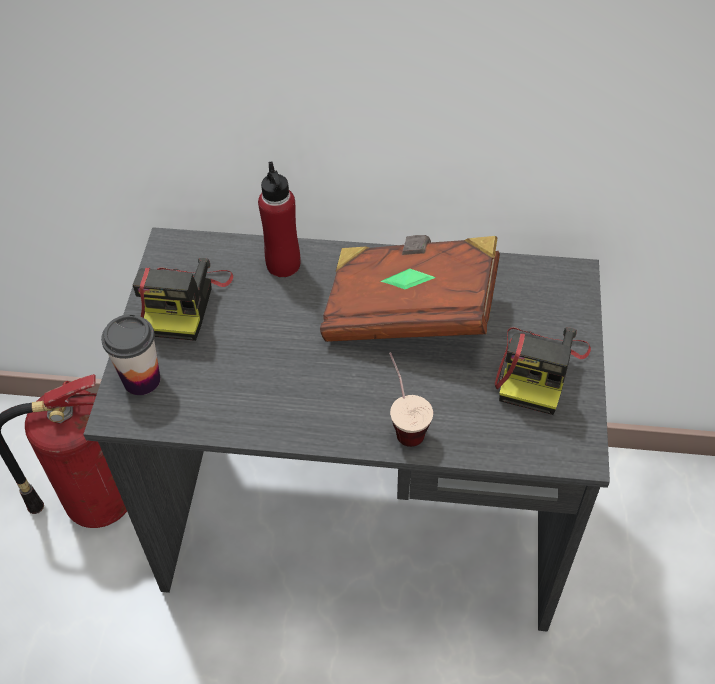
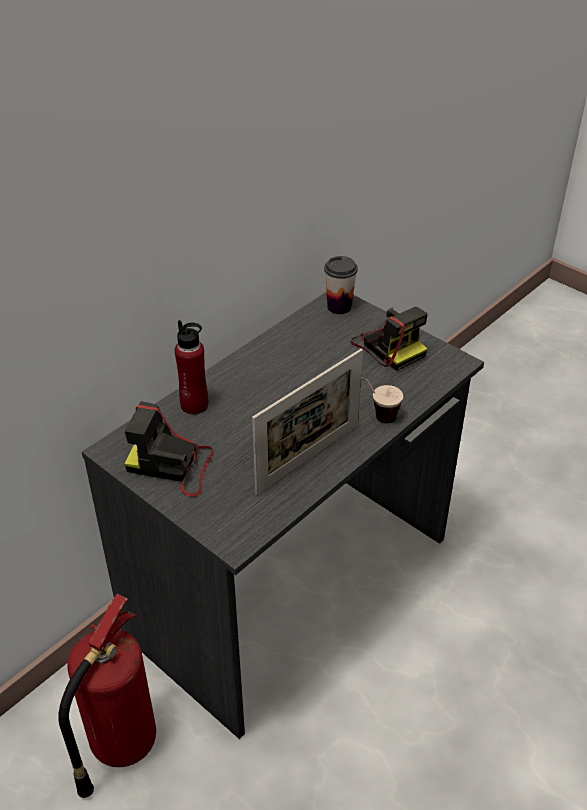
camera: 55 degrees left, 10 degrees down
cup [101,315,160,395] -> cup moved to [324,256,358,314]
camera [133,258,233,341] -> camera turned 150 degrees clockwise [124,401,214,497]
brown book [320,235,500,342] -> none
none -> picture frame [252,349,363,495]

